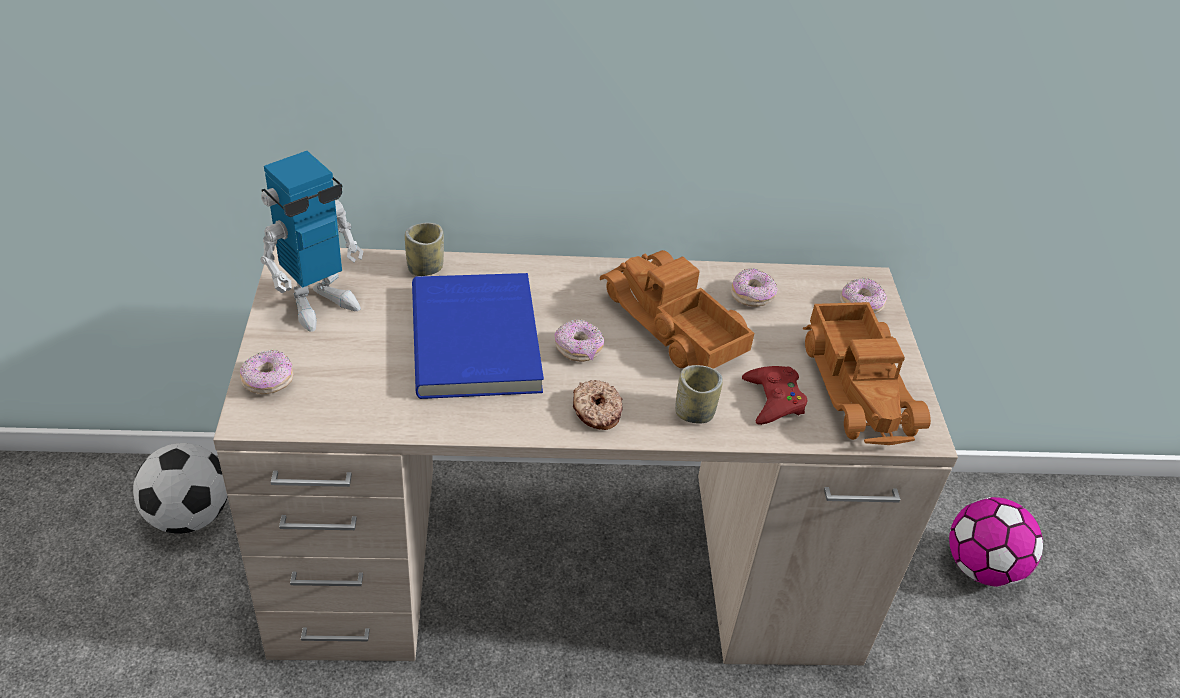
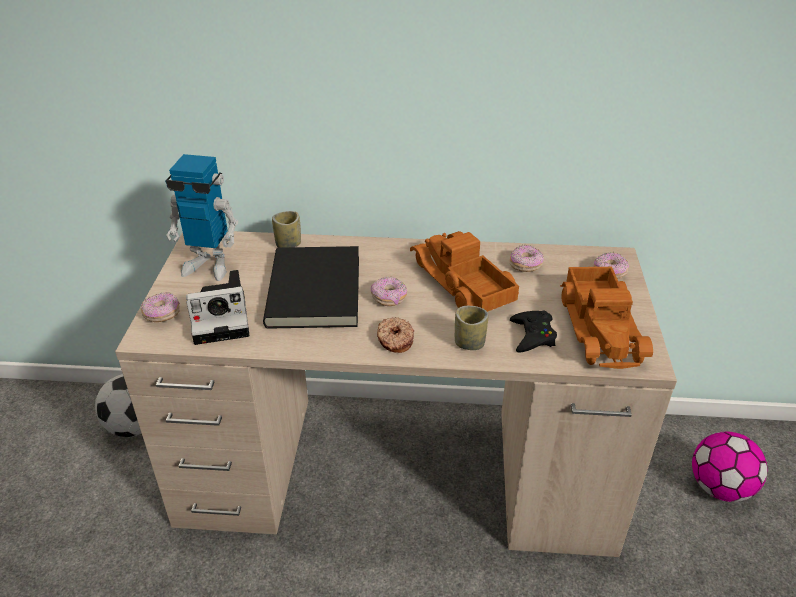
camera: 10 degrees right, 5 degrees down
toy robot [260,151,363,332] -> toy robot turned 45 degrees clockwise [165,154,238,281]
blue book [412,273,544,399] -> black book [263,246,359,329]
red game controller [742,366,807,425] -> black game controller [510,311,557,353]
none -> camera [186,270,250,345]

